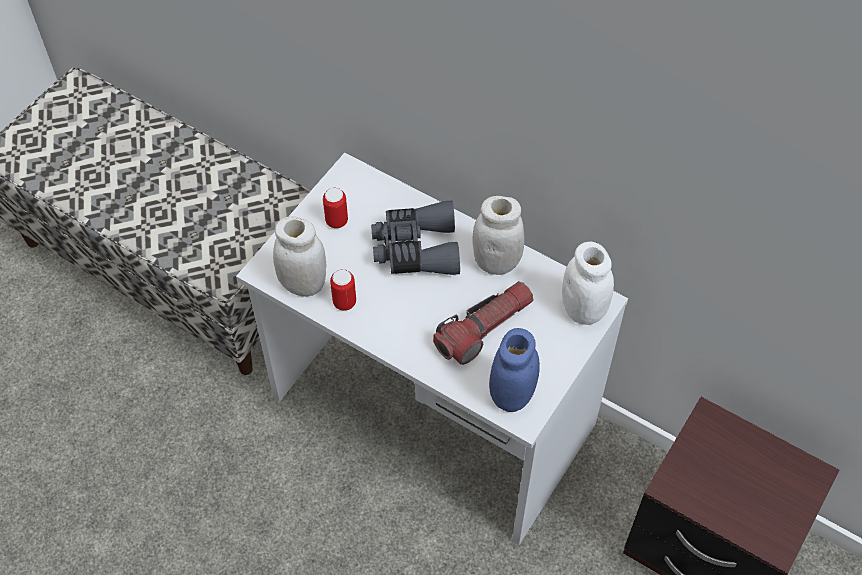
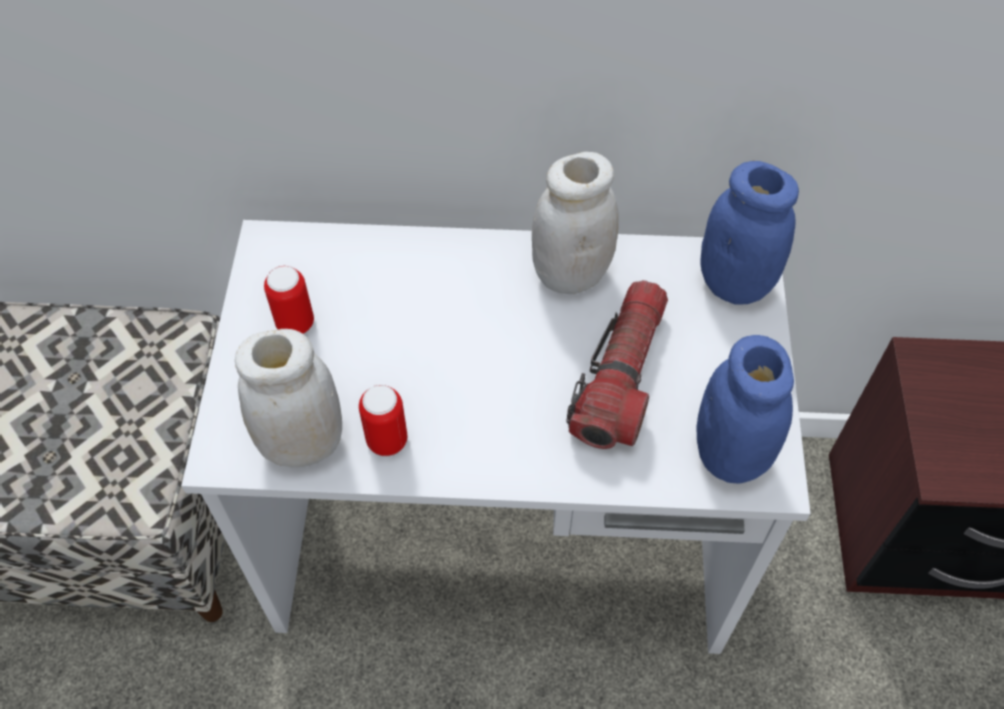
camera: 30 degrees left, 0 degrees up
grey binoculars [371,200,460,275] -> none
white jar [562,242,614,325] -> blue jar [701,161,799,304]

